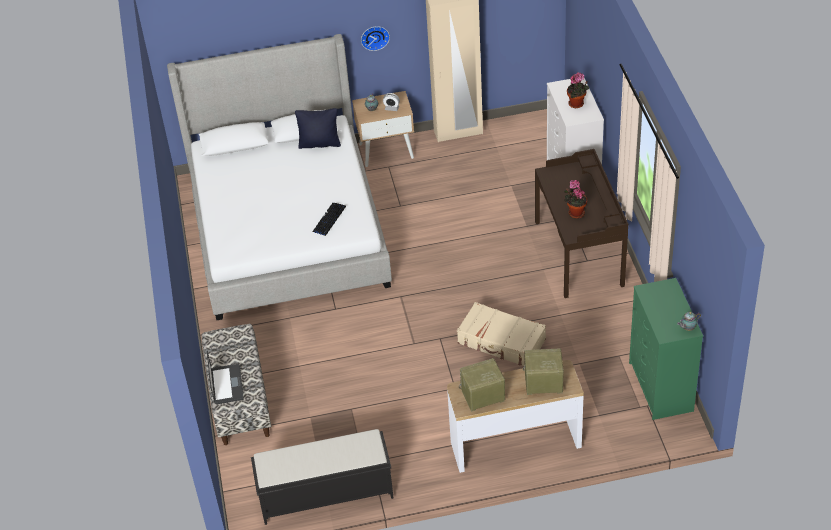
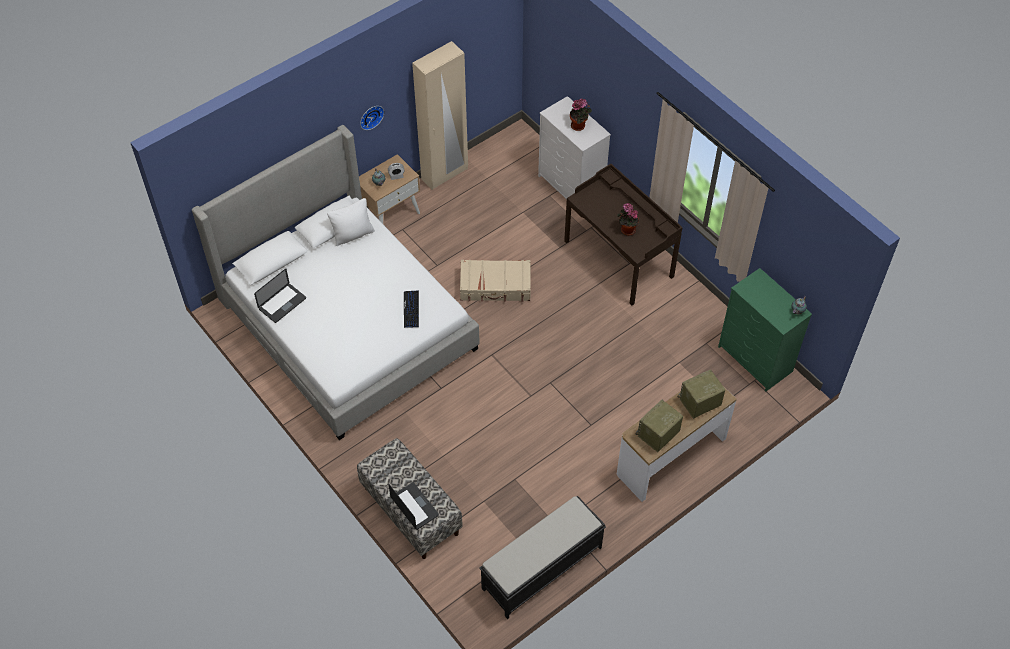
camera: 30 degrees left, 10 degrees up
black pillow [295,108,341,149] -> white pillow [327,198,375,246]
beige suitcase [457,302,546,366] -> beige suitcase moved to [460,260,531,302]
none -> laptop [254,269,306,323]

